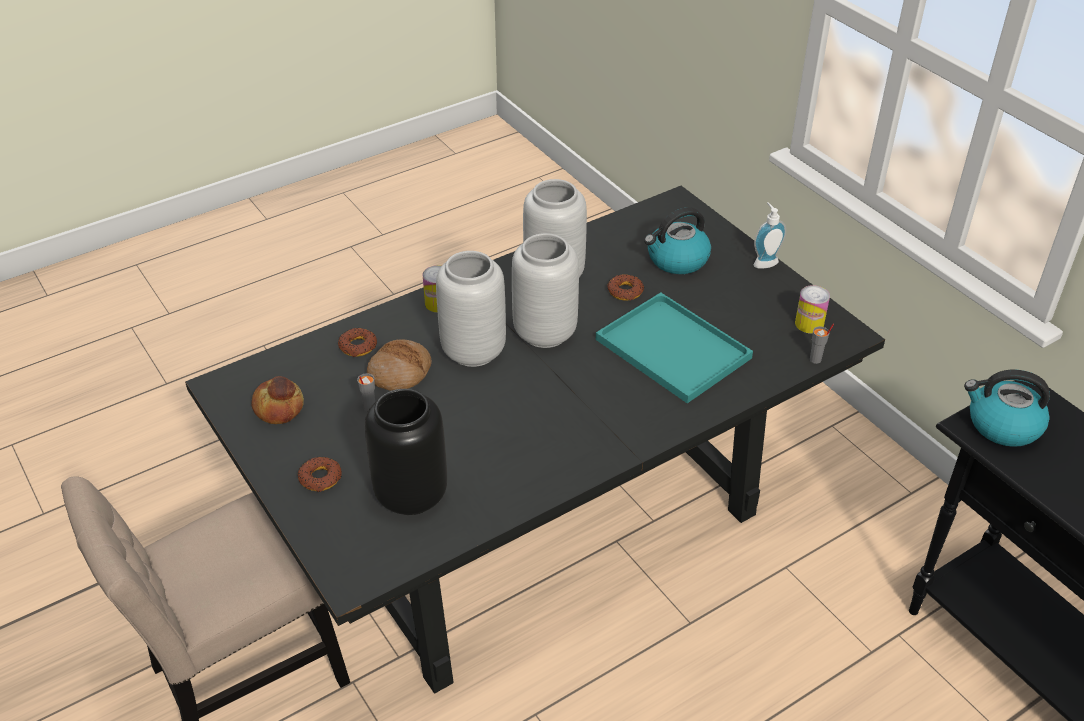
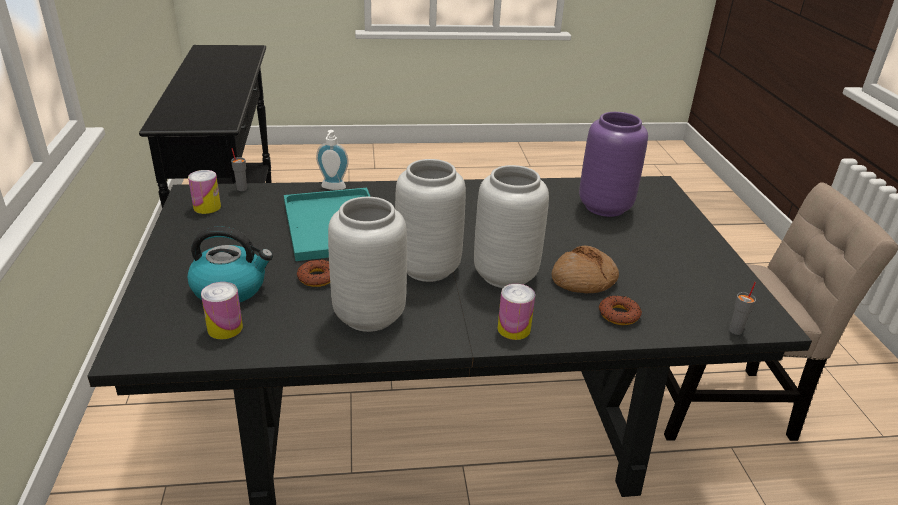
camera: 155 degrees left, 10 degrees down
bread [251,376,304,424] -> none
donut [298,457,342,492] -> none
grey cup [357,373,375,412] -> grey cup moved to [729,282,756,335]
black vase [365,389,447,515] -> purple vase [579,112,648,217]
soap dispenser [754,202,786,268] -> soap dispenser moved to [316,130,349,190]
kettle [964,370,1050,447] -> none
none -> can [201,282,243,339]

